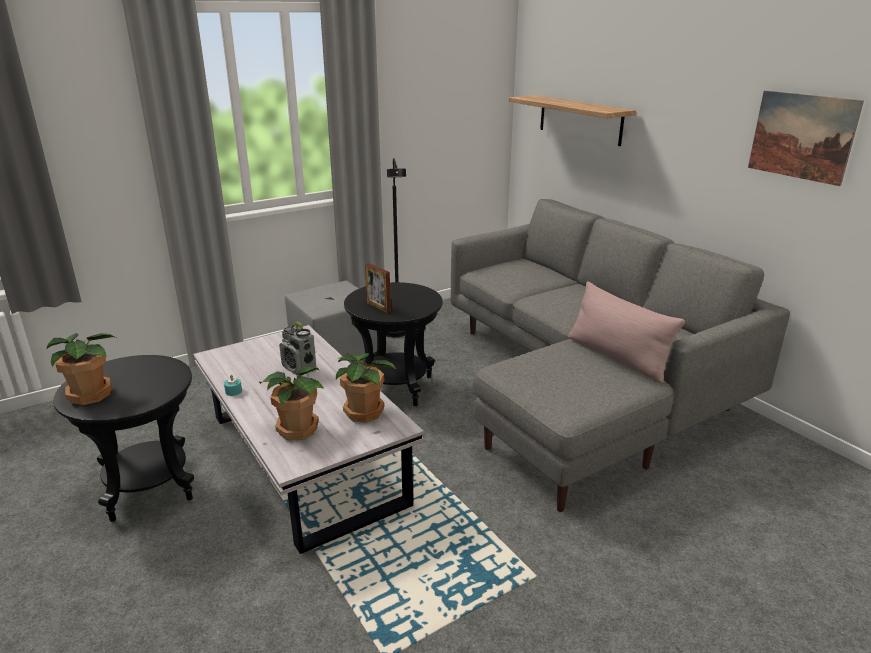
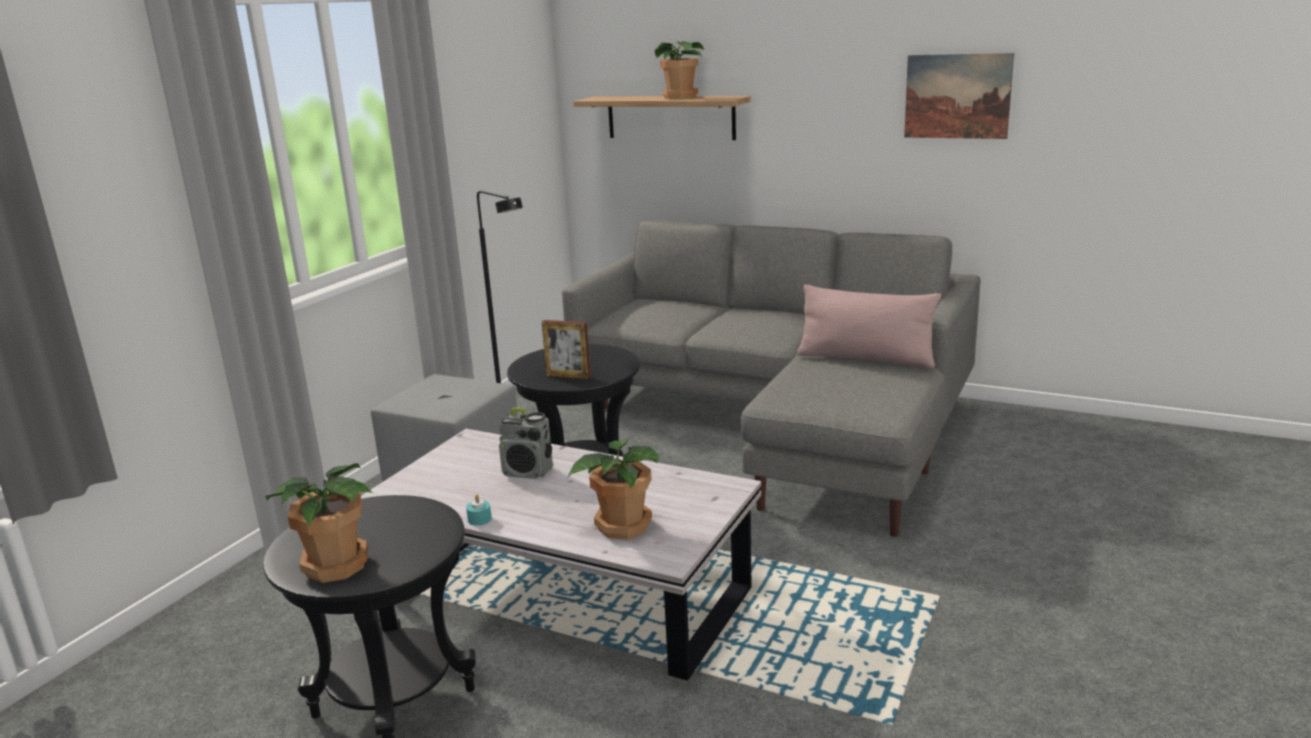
camera: 30 degrees left, 5 degrees down
potted plant [336,353,397,423] -> potted plant moved to [655,41,704,100]

